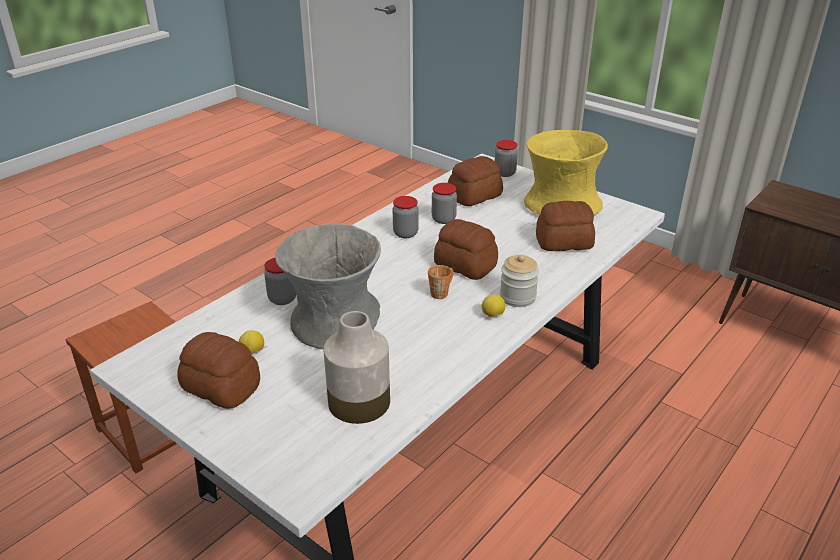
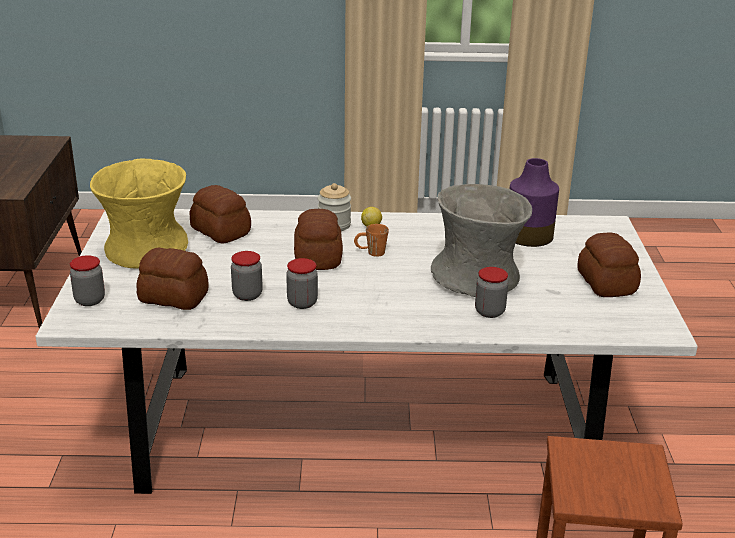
camera: 130 degrees left, 5 degrees down
lemon [238,330,264,355] -> none
beige vase [324,311,390,424] -> purple vase [509,158,559,247]

